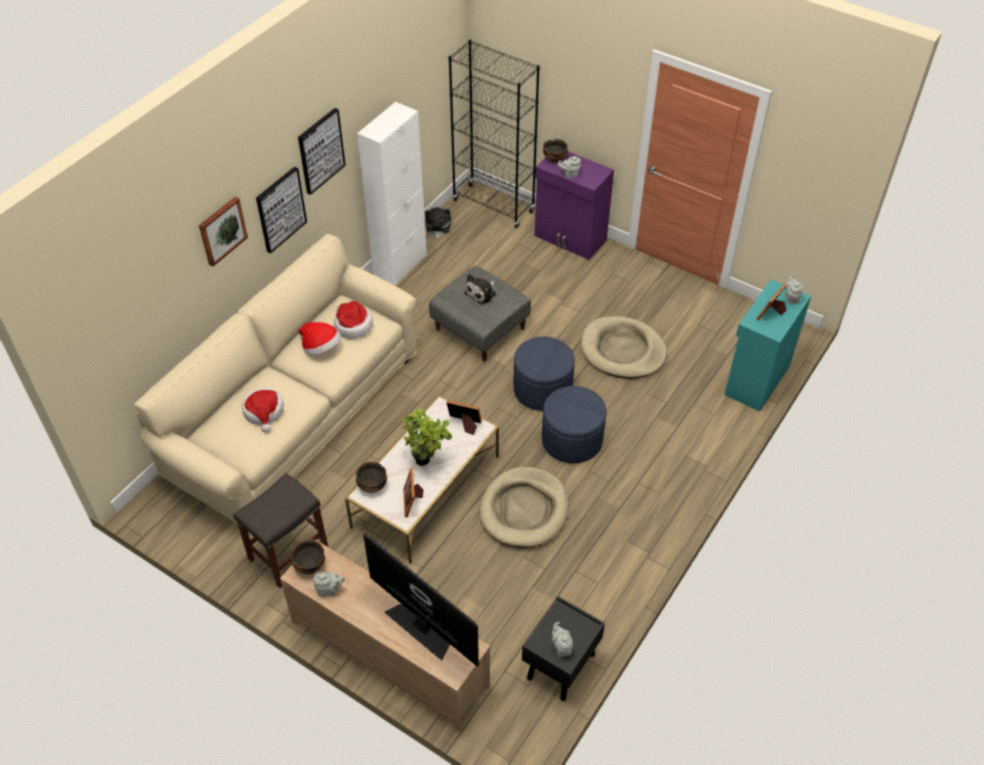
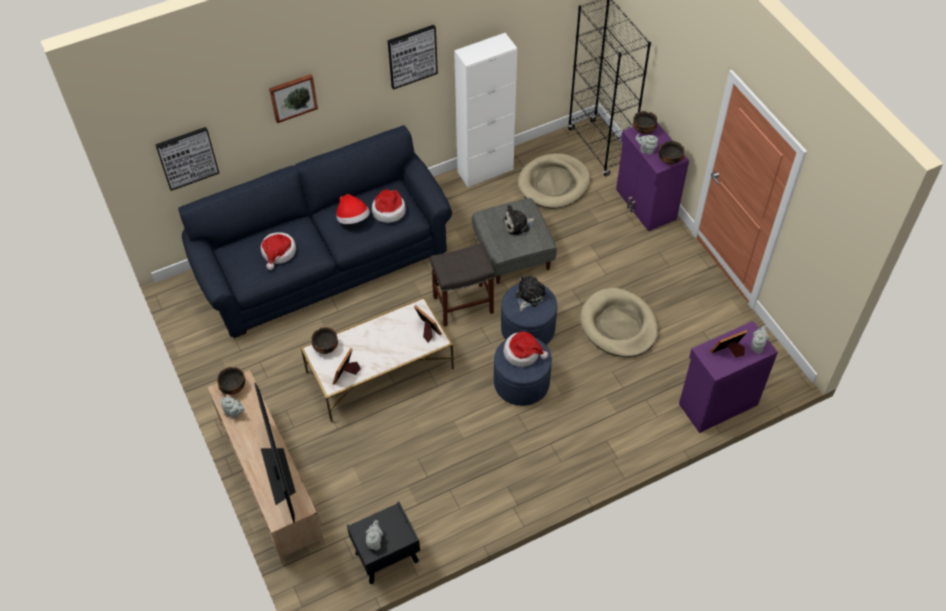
camera: 30 degrees right, 5 degrees up
beige sofa [134,234,418,523] -> blue sofa [178,125,452,338]
grey stool [234,473,328,588] -> grey stool moved to [430,243,495,327]
picture [256,166,307,253] -> picture moved to [155,127,219,191]
potted plant [401,408,452,466] -> none
plush toy [425,207,451,240] -> plush toy moved to [516,276,546,311]
beige dog bed [479,467,568,548] -> beige dog bed moved to [518,153,591,208]
turquoise cabinet [724,279,811,411] -> purple cabinet [679,321,778,433]
none -> hat [504,332,548,367]
none -> bowl [658,141,685,164]

